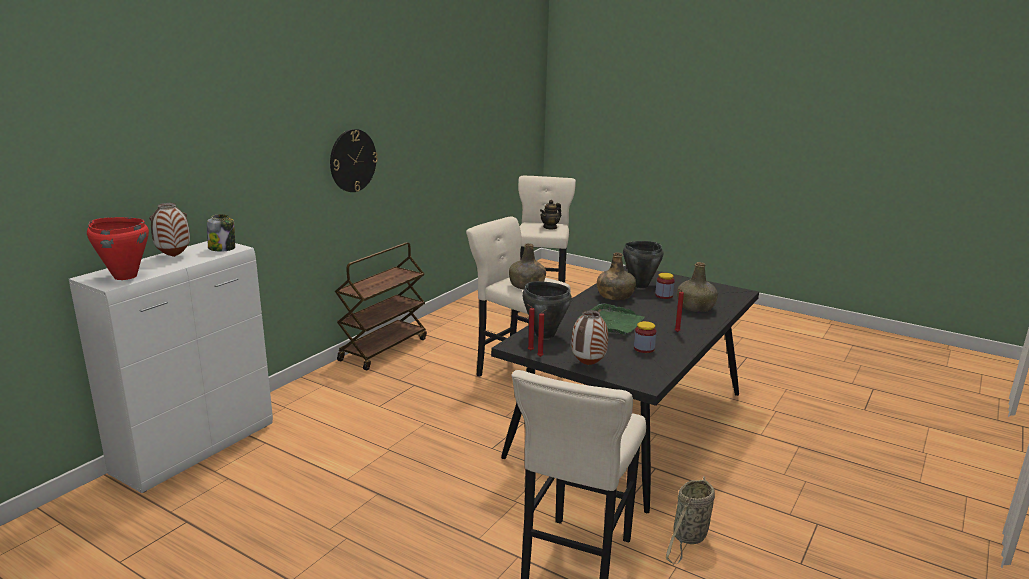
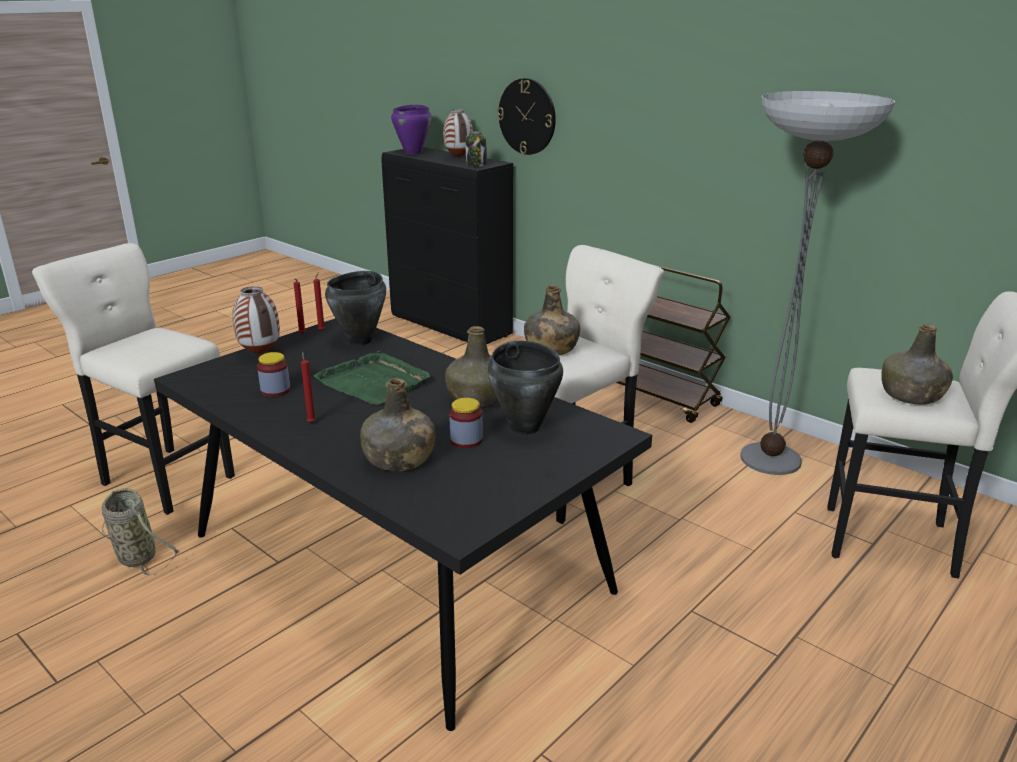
camera: 100 degrees right, 5 degrees up
white cabinet [69,241,273,493] -> black cabinet [381,147,513,344]
red cooking pot [87,217,149,280] -> purple cooking pot [391,105,432,155]
wall clock [330,129,378,192] -> wall clock moved to [497,78,556,155]
teapot [540,200,561,230] -> green bottle [881,324,953,405]
none -> floor lamp [740,91,895,475]

